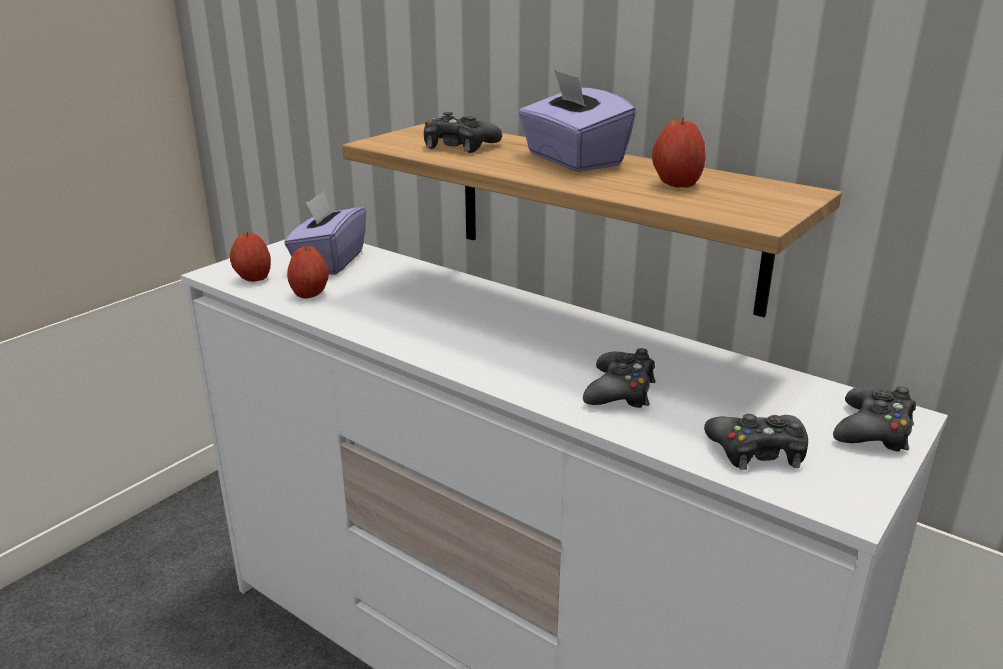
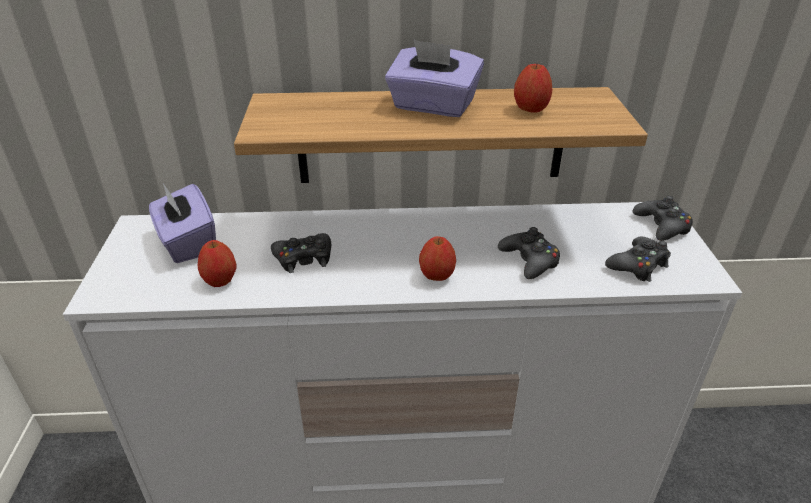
camera: 40 degrees left, 10 degrees up
apple [230,232,271,282] -> apple moved to [419,236,456,281]
black game controller [424,112,502,153] -> black game controller moved to [271,233,331,273]

